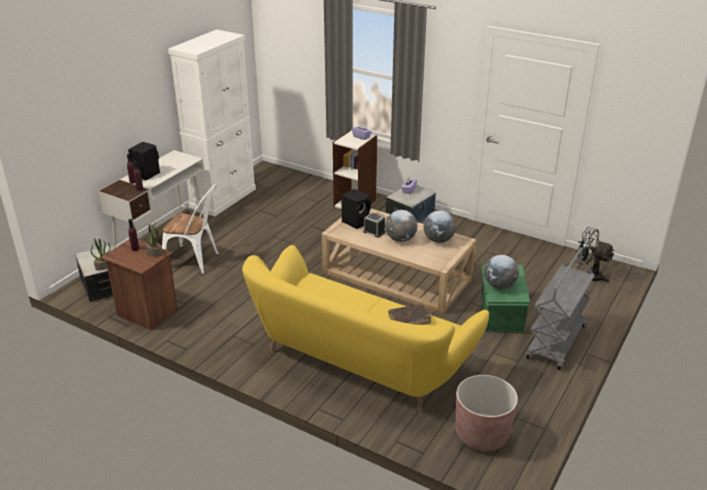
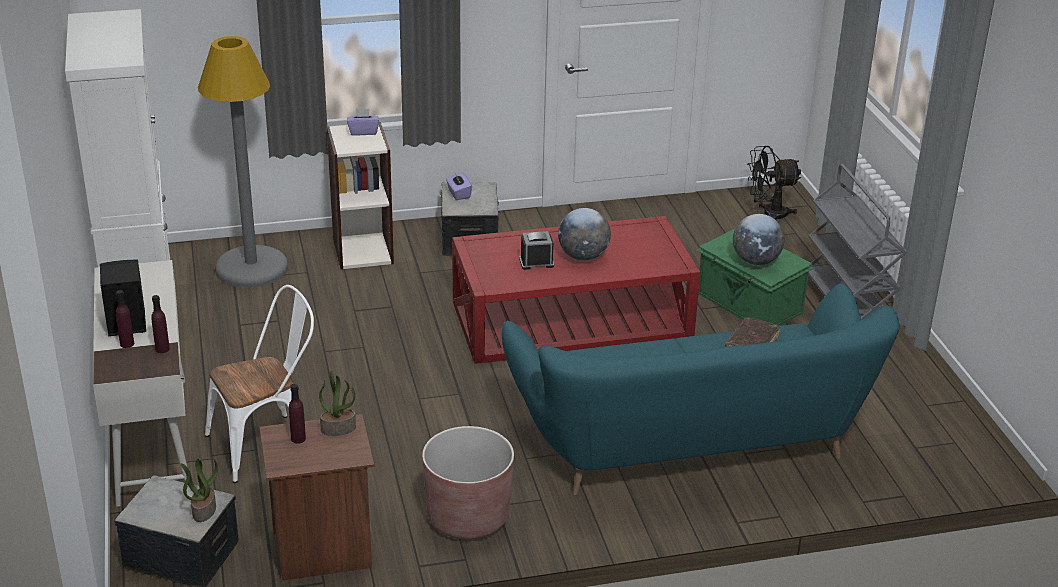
camera: 45 degrees left, 0 degrees up
yellow sofa [242,245,489,413] -> turquoise sofa [502,283,900,495]
beige coffee table [322,209,476,314] -> red coffee table [452,216,700,364]
black speaker [341,189,371,229] -> none
globe [424,211,456,243] -> none
brown planter [455,375,518,451] -> brown planter moved to [422,426,514,540]
none -> grey floor lamp [198,36,288,288]

